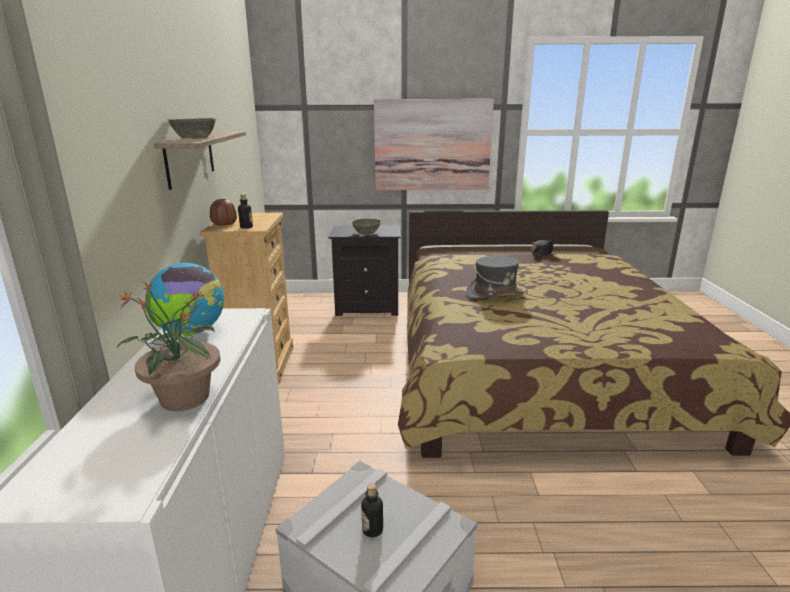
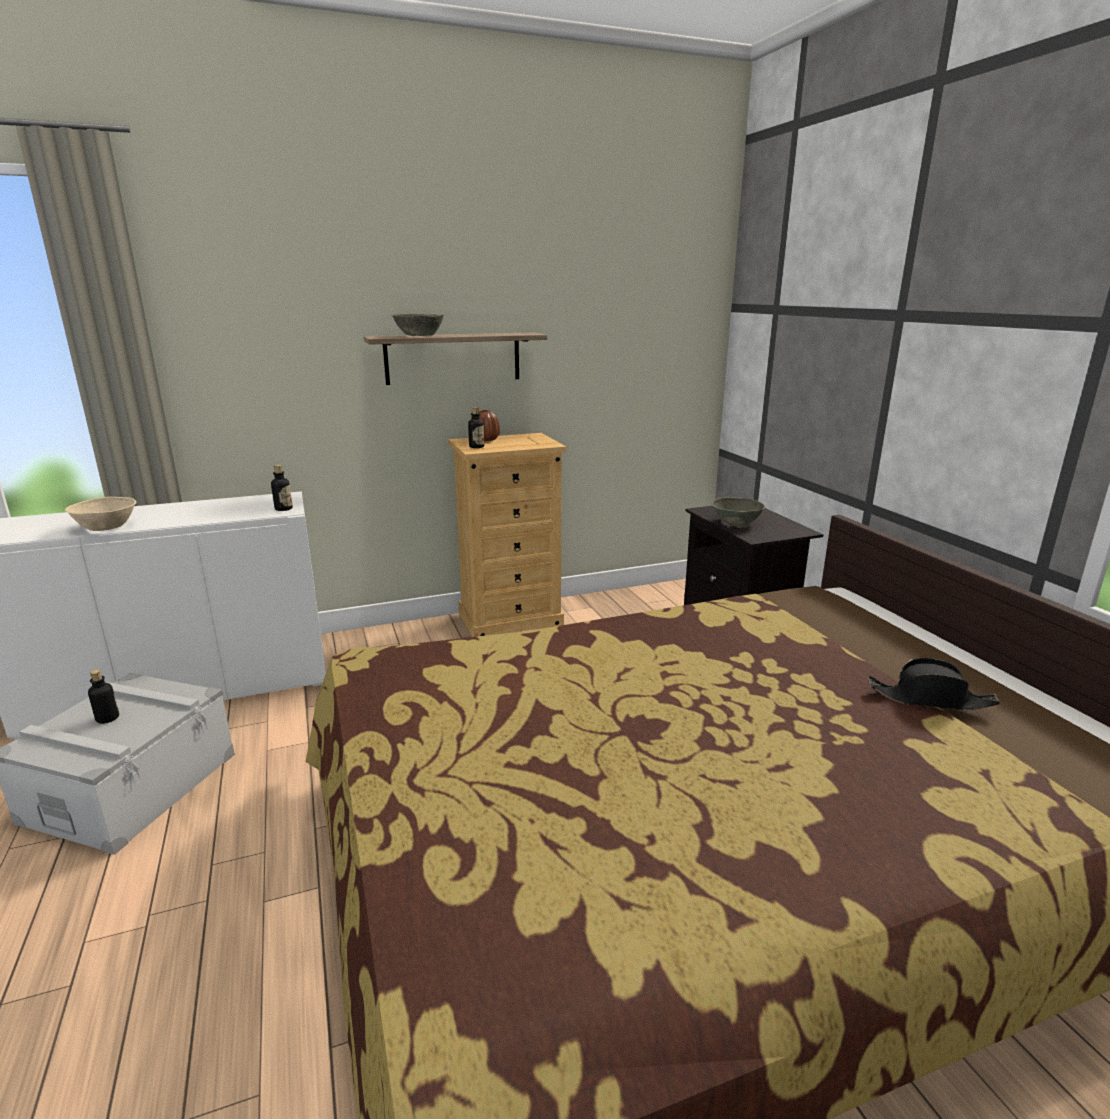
camera: 70 degrees right, 0 degrees up
potted plant [117,282,221,411] -> beige bowl [65,497,136,531]
globe [145,263,224,337] -> none
picture [374,99,494,190] -> none
grey hat [466,256,525,299] -> none
none -> bottle [271,465,293,511]

